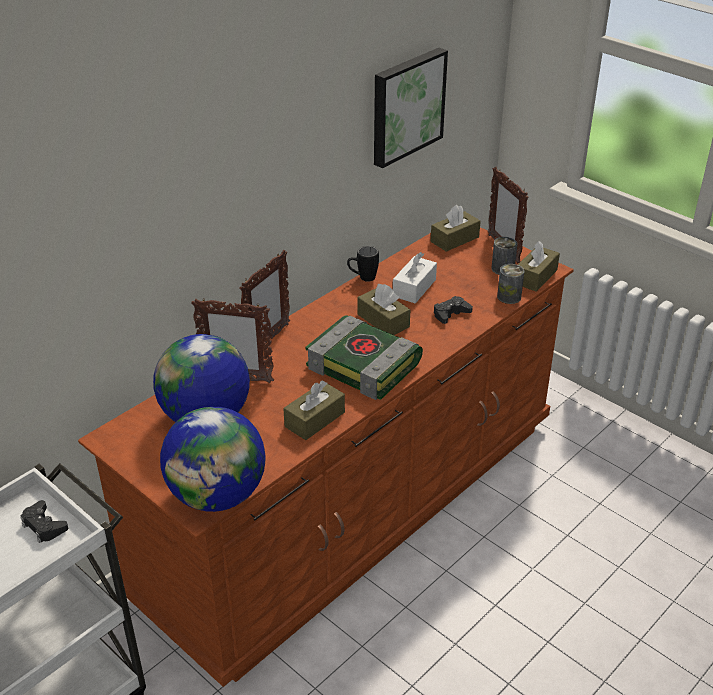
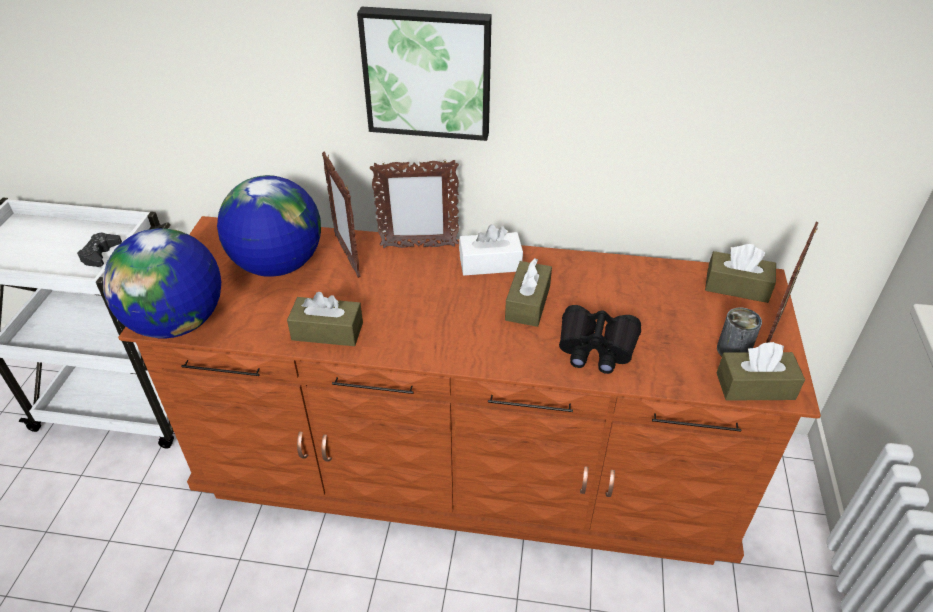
camera: 55 degrees right, 5 degrees up
book [305,315,423,400] -> none
black mug [347,246,379,282] -> none
picture [374,48,448,168] -> picture moved to [357,6,492,141]
white tissue box [393,252,437,303] -> white tissue box moved to [459,224,523,276]
black game controller [434,296,473,324] -> black binoculars [559,305,641,374]
can [497,264,524,304] -> none

